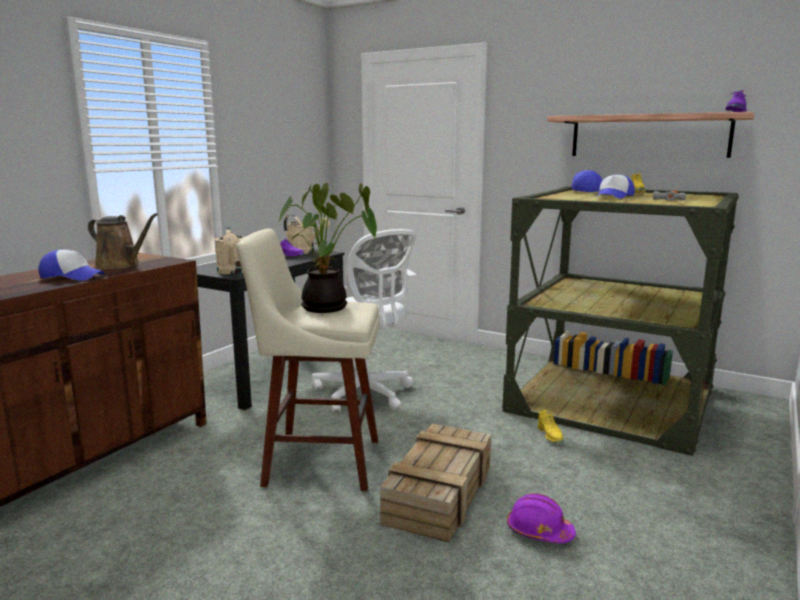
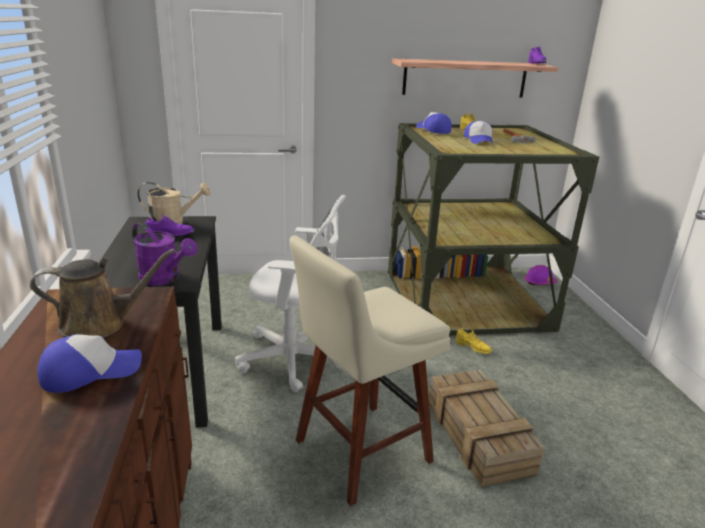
camera: 40 degrees left, 10 degrees up
beige watering can [215,227,244,274] -> purple watering can [132,222,197,285]
potted plant [278,183,377,313] -> none
purple hard hat [507,493,576,543] -> purple hard hat moved to [524,265,558,285]

